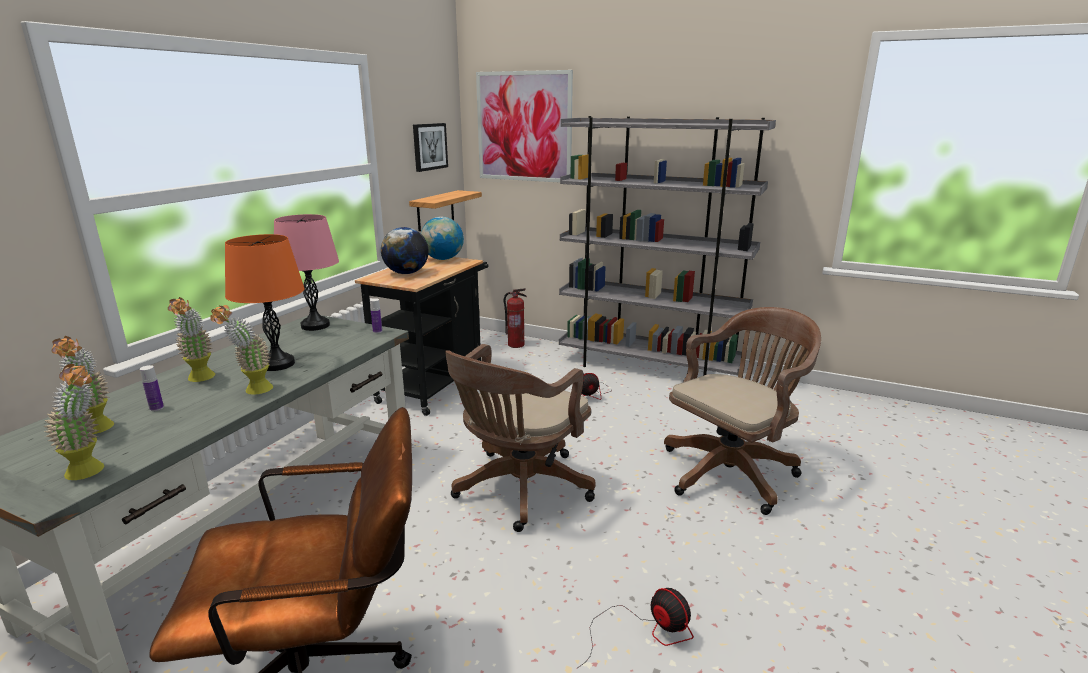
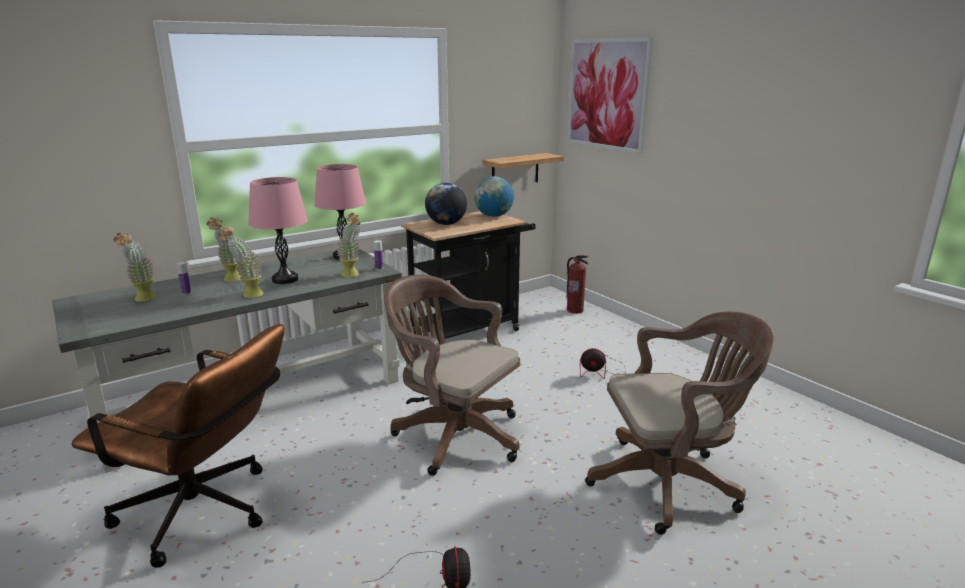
camera: 30 degrees right, 0 degrees up
potted plant [44,364,104,480] -> potted plant moved to [337,213,360,277]
orange table lamp [225,234,305,371] -> pink table lamp [248,177,308,284]
picture [413,123,448,172] -> none
brown office chair [445,344,596,532] -> brown office chair turned 60 degrees clockwise [384,275,520,476]
grey bookcase [559,116,776,376] -> none

